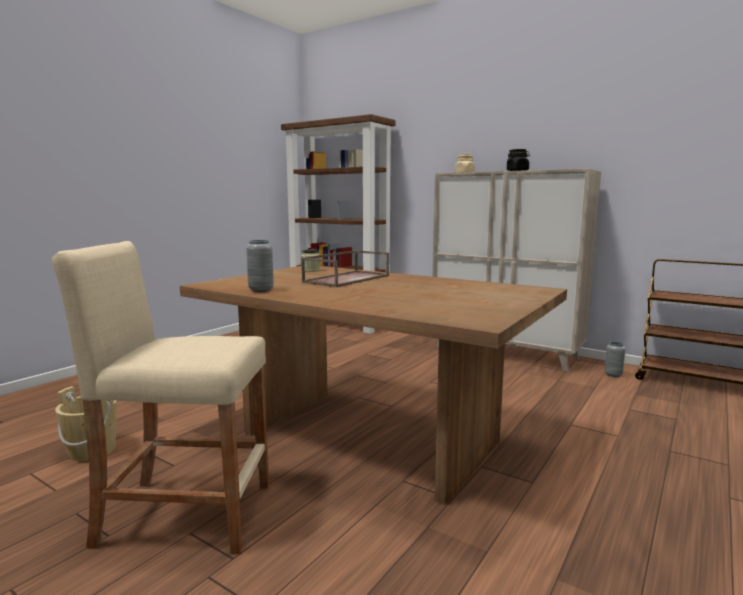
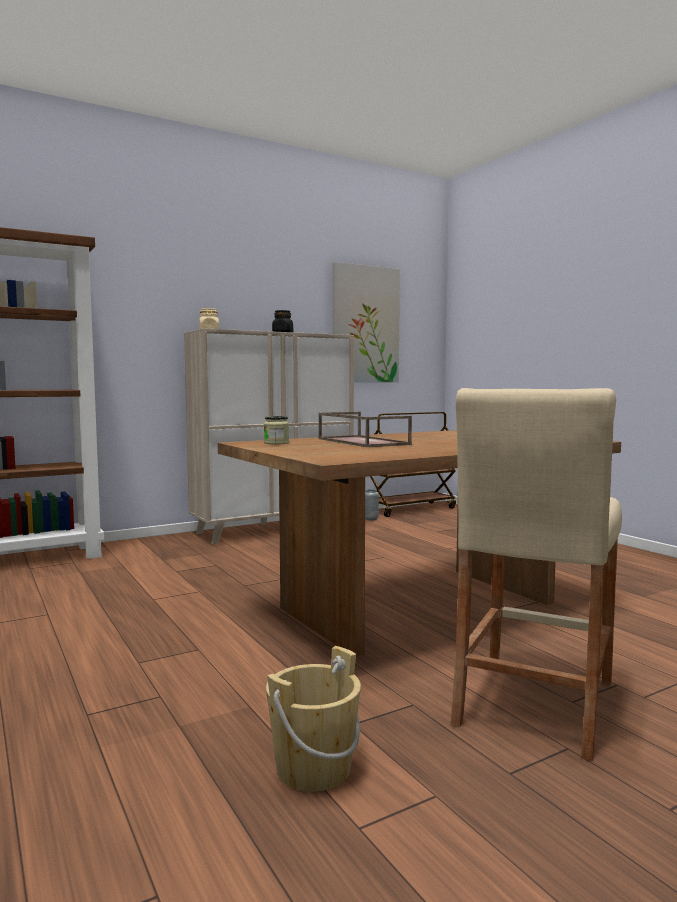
camera: 65 degrees left, 5 degrees down
grey vase [246,240,274,292] -> none
none -> picture [333,262,400,382]

